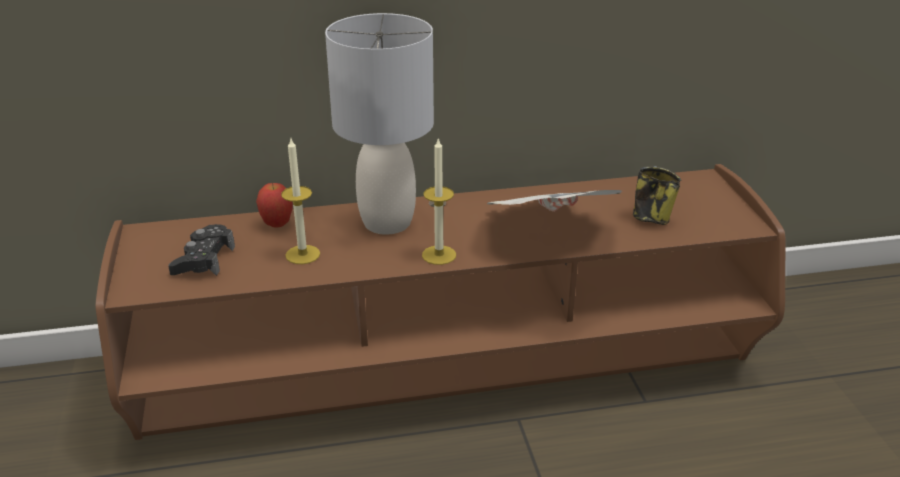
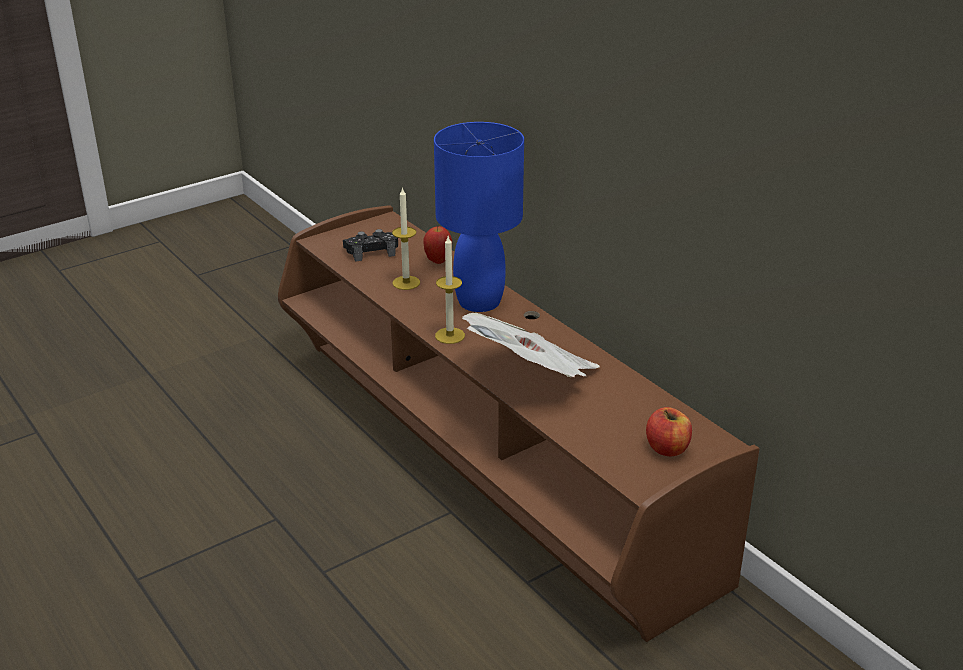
camera: 65 degrees right, 0 degrees up
grey table lamp [325,13,434,235] -> blue table lamp [434,122,524,312]
mug [633,166,682,225] -> none
none -> apple [646,407,692,456]

